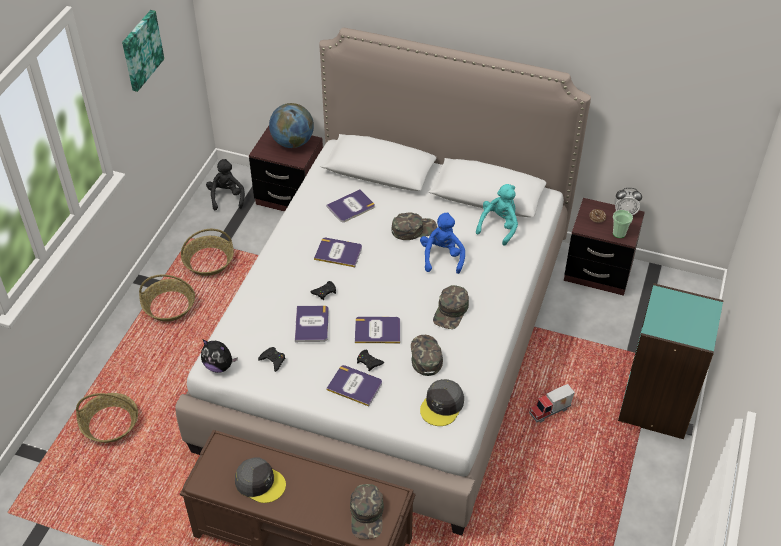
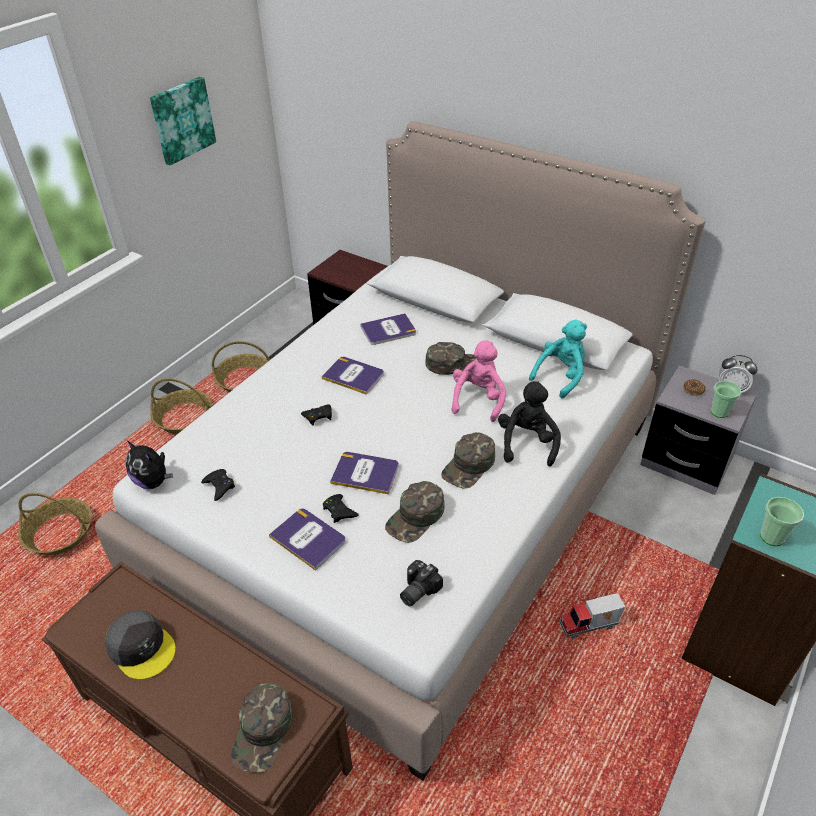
camera: 15 degrees right, 5 degrees down
black plush toy [206,159,245,210] -> black plush toy moved to [498,381,561,467]
globe [269,103,314,148] -> none
book [295,306,329,342] -> none
green cap [411,335,443,376] -> green cap turned 150 degrees counterclockwise [385,481,445,543]
blue plush toy [420,212,465,274] -> pink plush toy [451,340,506,422]
grey cap [420,379,464,426] -> camera [400,560,443,607]
brown nightstand [564,198,645,296] -> grey nightstand [640,365,758,495]
none -> cup [760,497,804,546]

